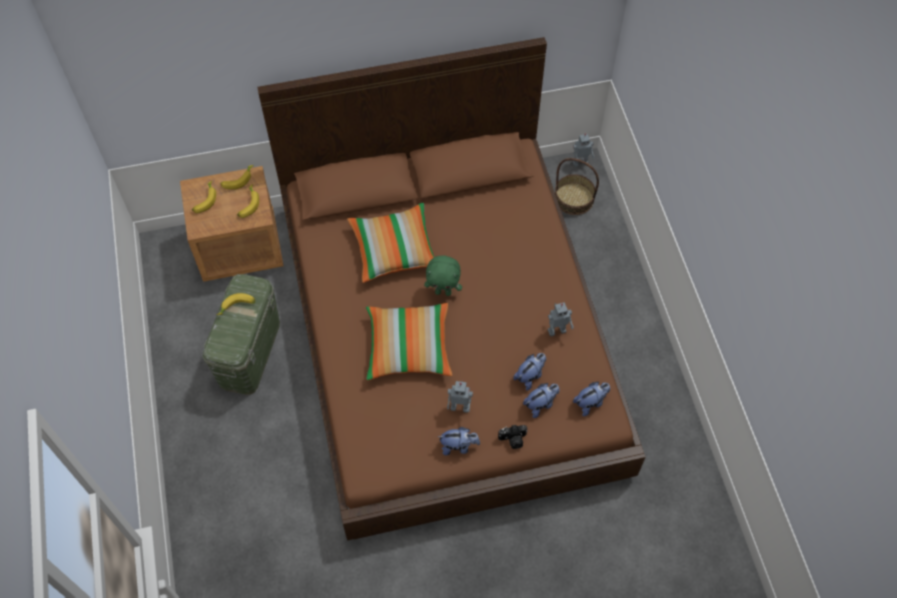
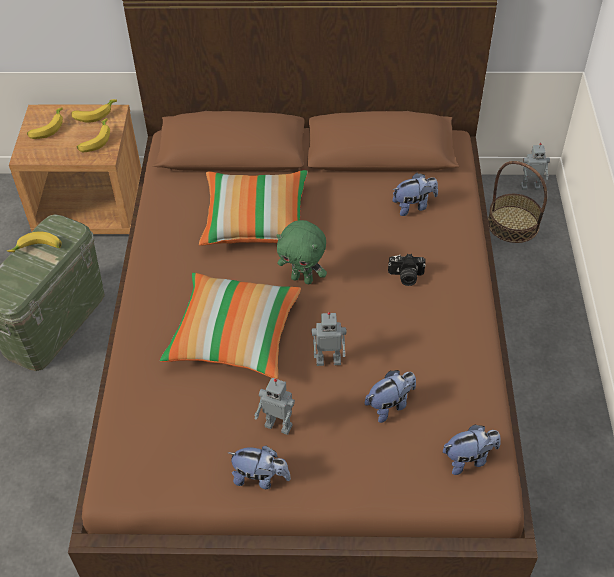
camera: 15 degrees right, 10 degrees down
camera [498,425,528,449] -> camera moved to [388,254,426,286]
plush toy [523,383,560,418] -> plush toy moved to [393,173,438,216]
toy robot [548,302,574,337] -> toy robot moved to [311,312,346,366]

